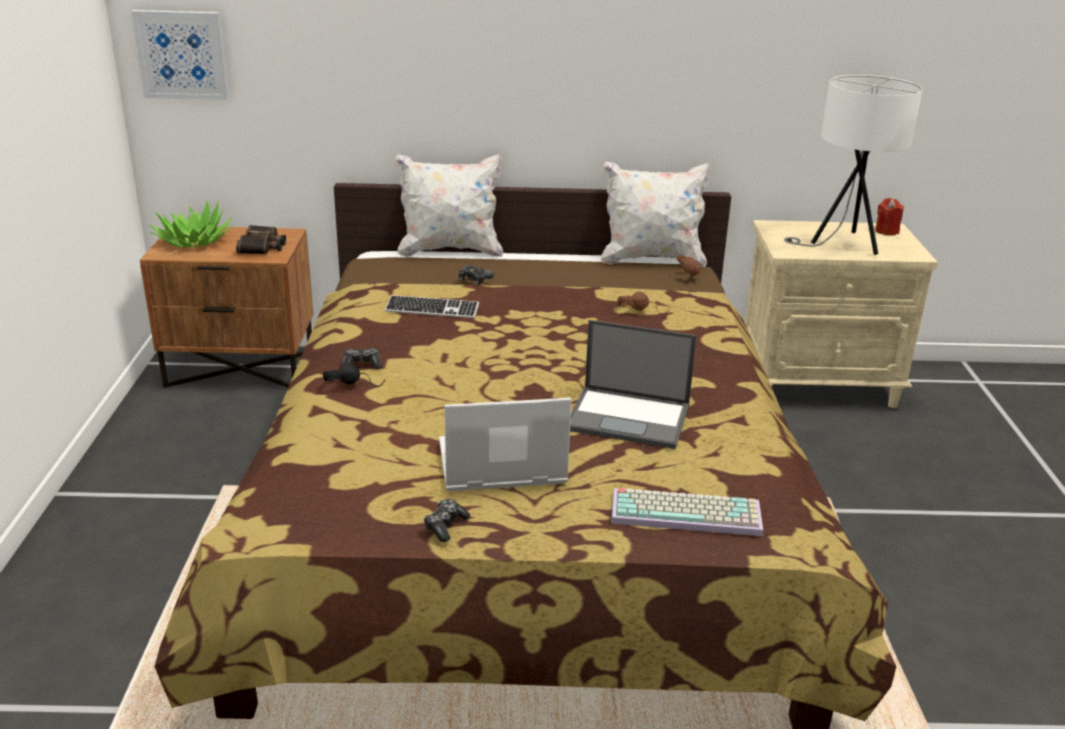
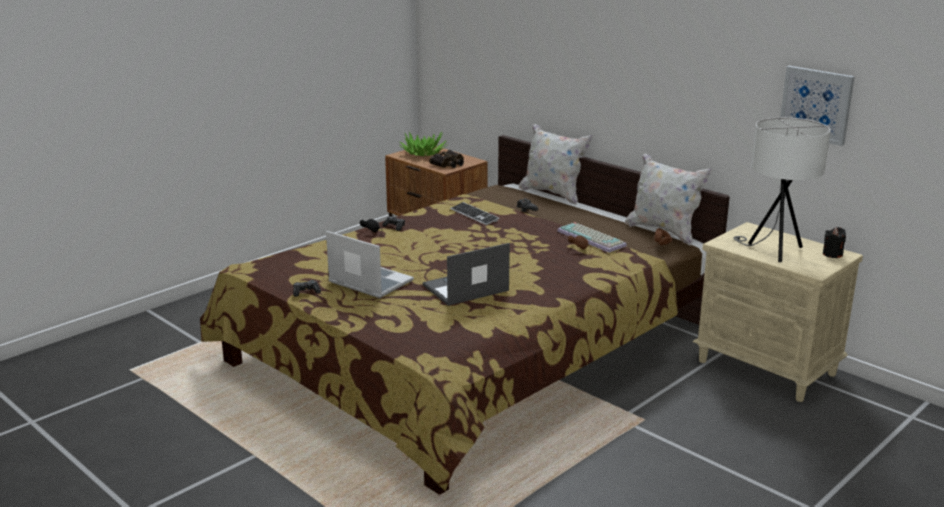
camera: 45 degrees right, 5 degrees down
picture [131,10,229,100] -> picture moved to [780,66,855,146]
laptop [570,320,697,449] -> laptop turned 90 degrees clockwise [423,243,510,306]
keyboard [611,488,763,536] -> keyboard moved to [557,222,627,253]
red candle [875,198,904,235] -> black candle [823,227,846,258]

